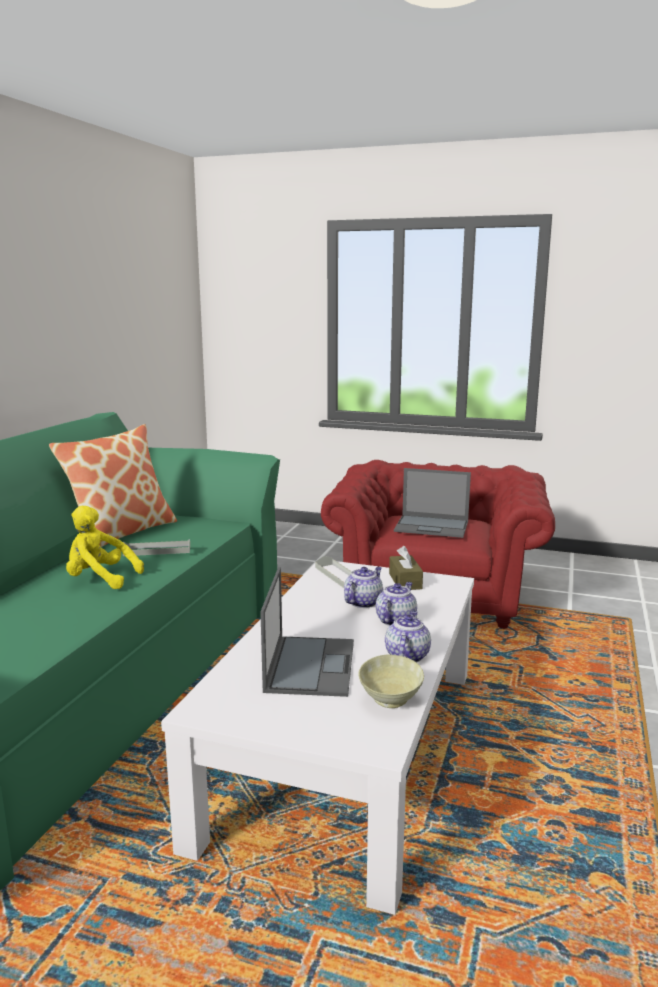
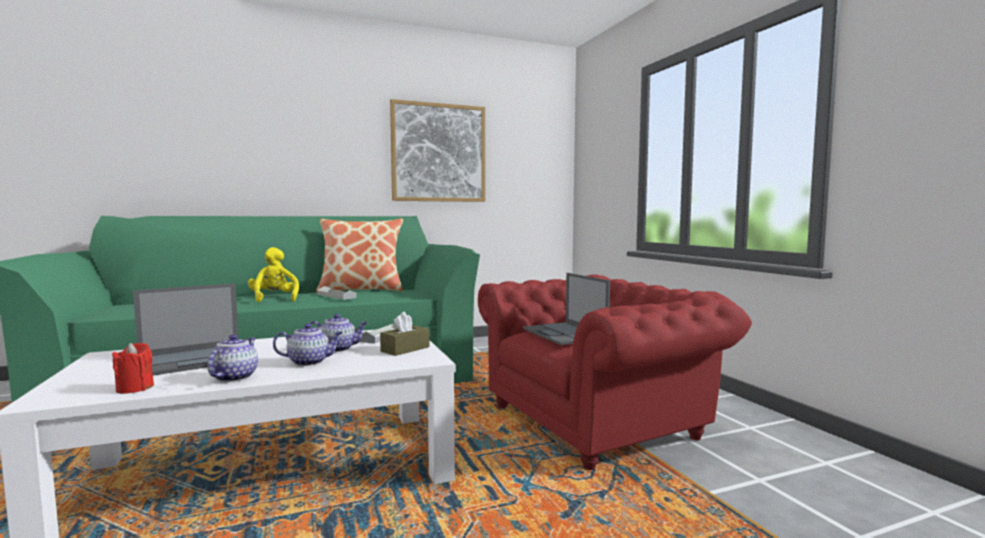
camera: 50 degrees right, 10 degrees down
beige bowl [358,655,424,708] -> red candle [112,343,154,394]
teapot [385,611,431,662] -> teapot turned 60 degrees counterclockwise [208,335,258,382]
none -> picture [390,99,485,202]

